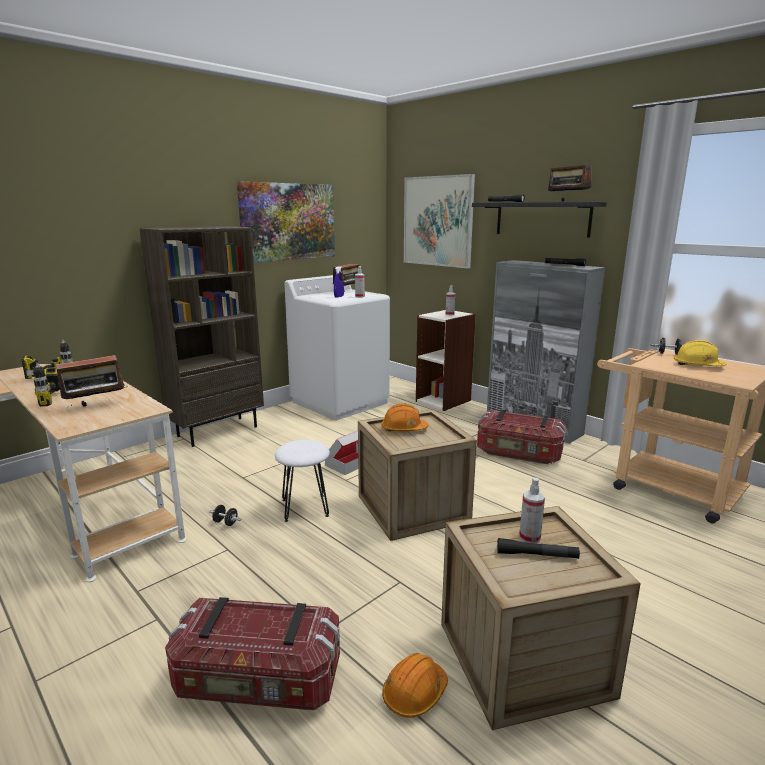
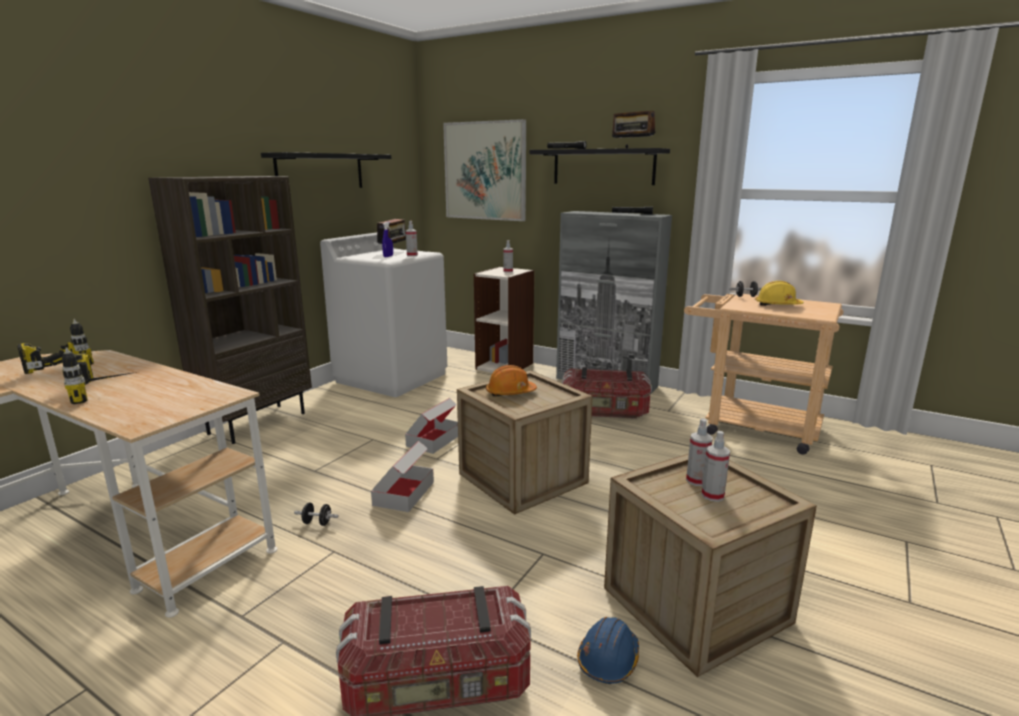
camera: 15 degrees left, 0 degrees up
radio [56,355,126,407] -> none
picture [237,181,335,262] -> black shelf [261,152,391,188]
white stool [275,440,330,522] -> cardboard box [371,441,434,512]
orange hard hat [382,653,448,718] -> blue hard hat [577,617,639,684]
black flashlight [497,538,580,559] -> spray bottle [701,431,730,502]

